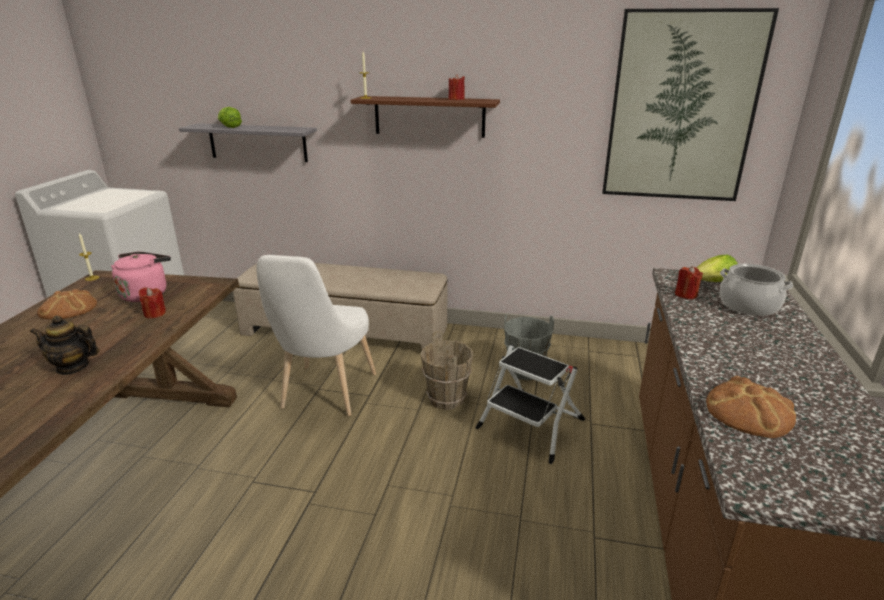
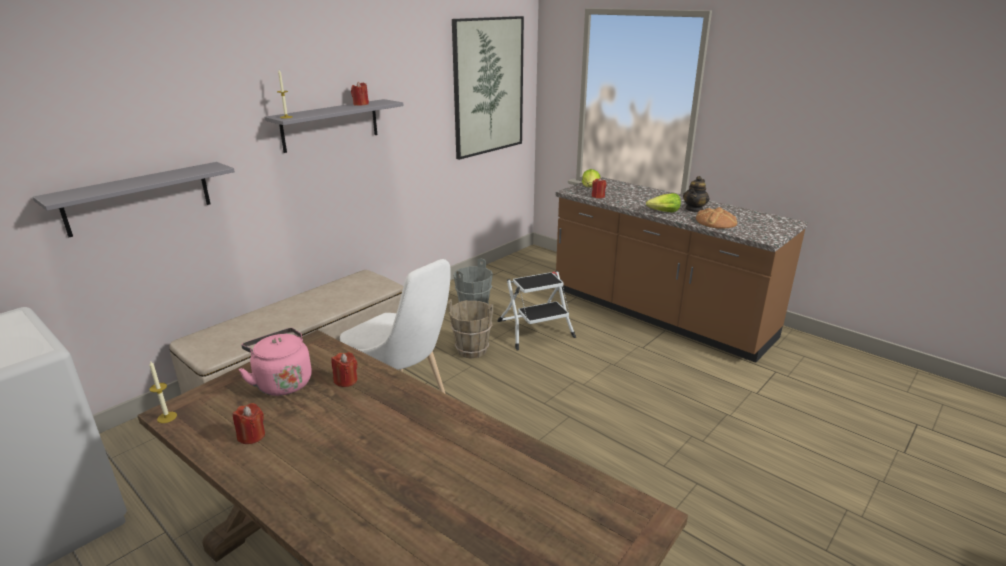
camera: 60 degrees left, 0 degrees up
teapot [30,316,99,375] -> teapot moved to [683,176,709,212]
bread [37,289,97,320] -> red candle [233,403,265,444]
lettuce [218,107,242,128] -> lettuce moved to [646,193,681,212]
brown shelf [351,96,500,138] -> grey shelf [264,99,404,153]
cooking pot [720,264,793,316] -> none

